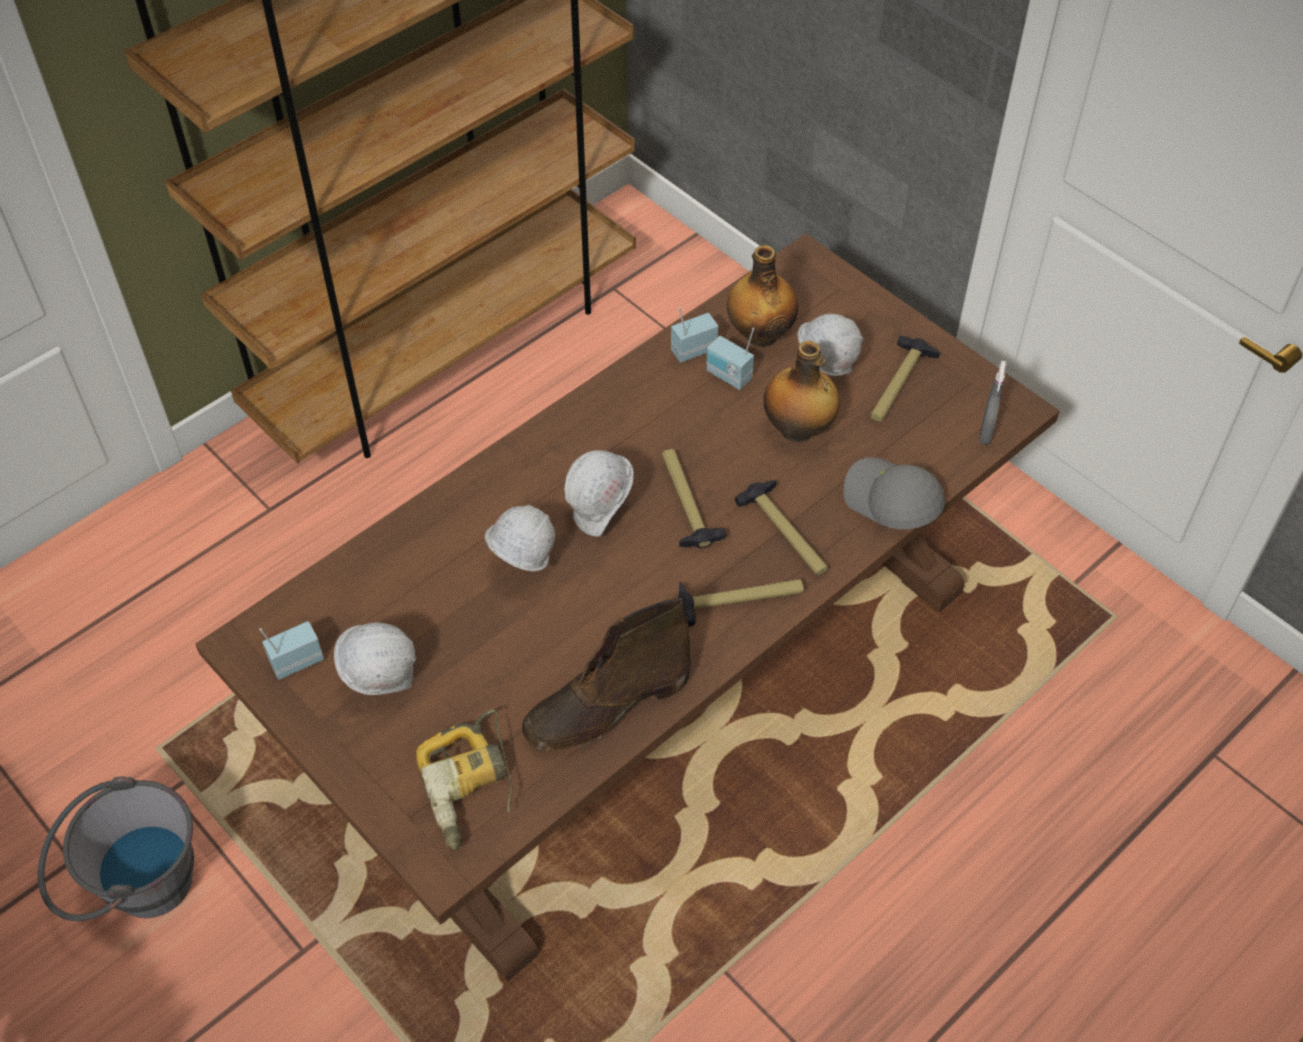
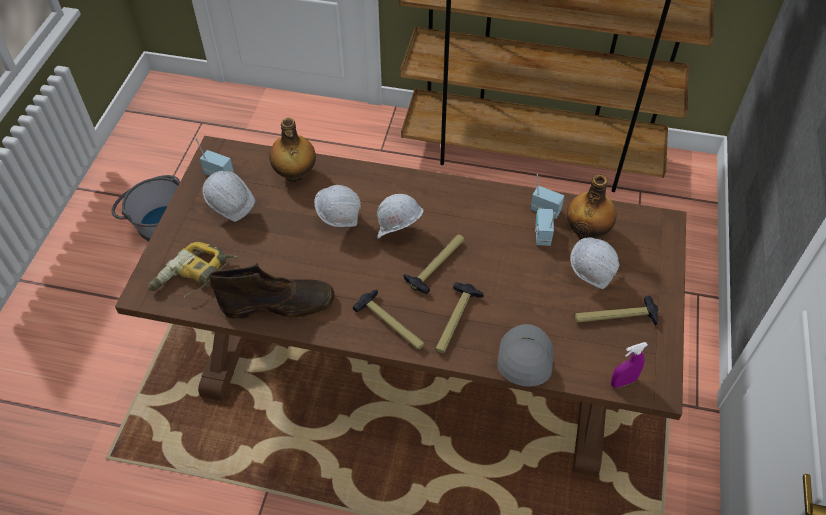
camera: 55 degrees right, 0 degrees up
brown boot [522,598,691,752] -> brown boot turned 150 degrees clockwise [209,264,335,319]
bottle [763,341,840,442] -> bottle moved to [269,118,316,182]
grey spray bottle [979,361,1006,445] -> purple spray bottle [611,342,648,388]

